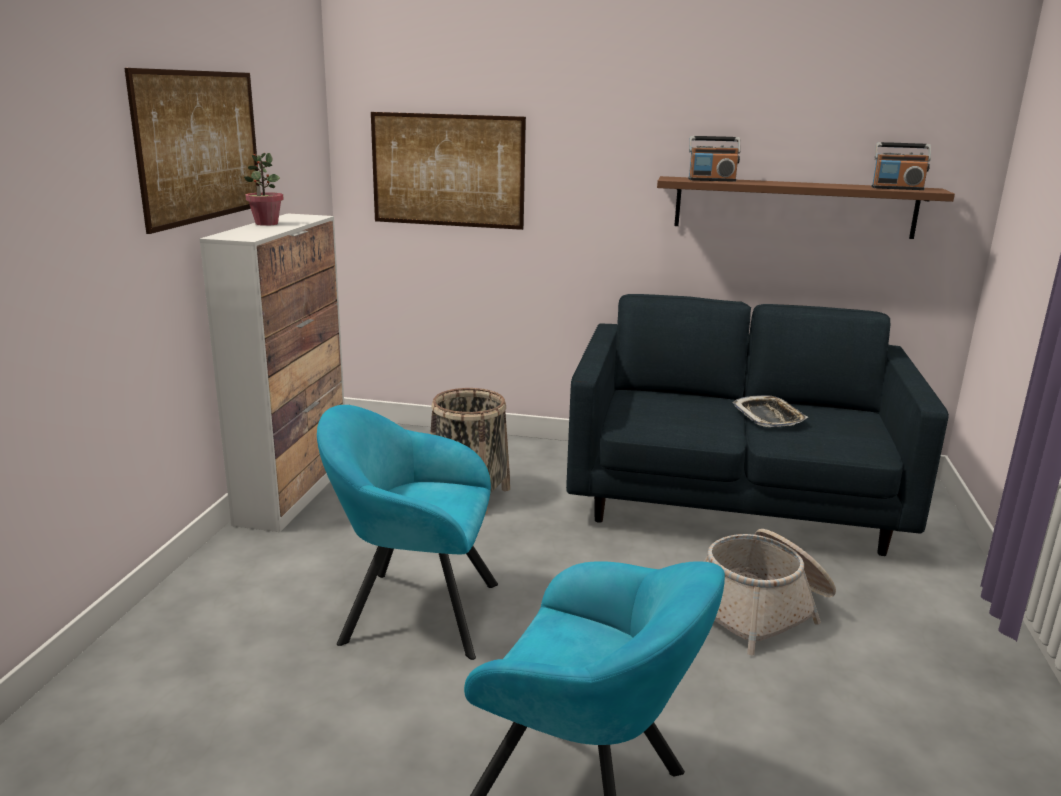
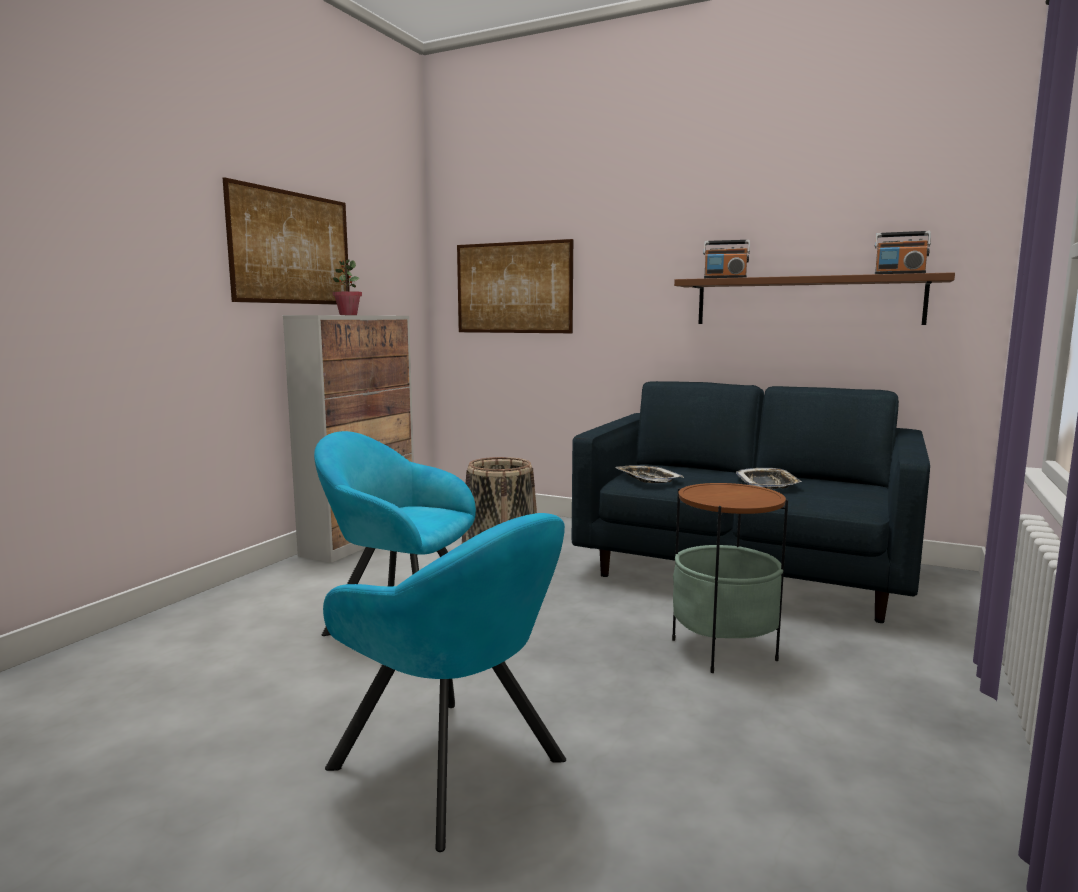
camera: 15 degrees right, 10 degrees down
basket [704,529,836,655] -> side table [672,483,788,673]
none -> tray [615,465,684,483]

